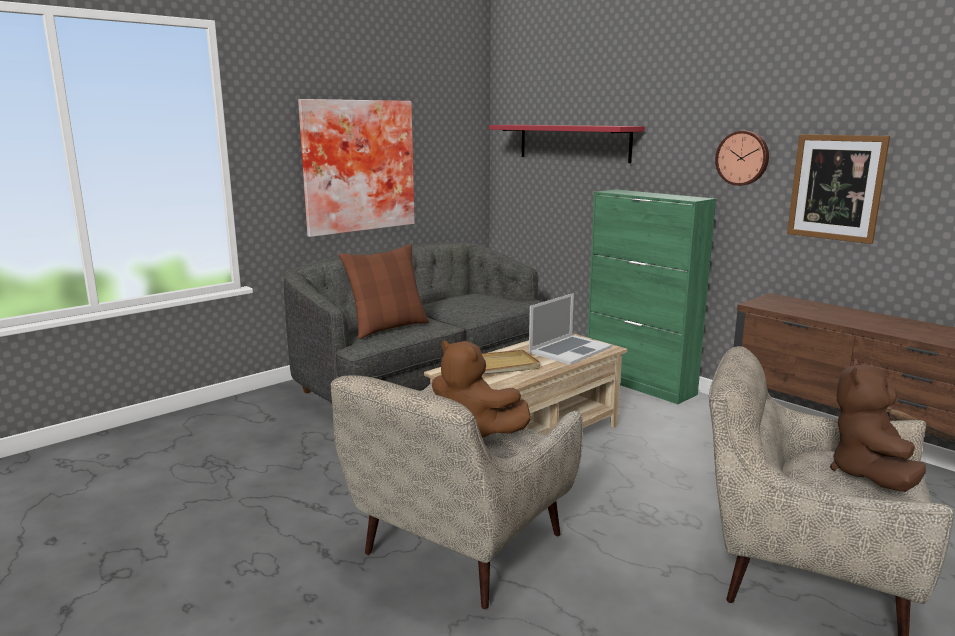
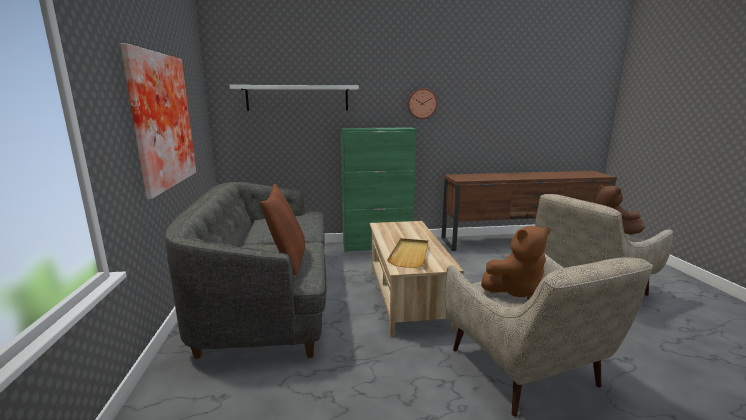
camera: 55 degrees left, 0 degrees up
red shelf [489,125,645,163] -> white shelf [230,85,359,111]
laptop [529,293,612,365] -> none
picture [787,134,890,244] -> none

